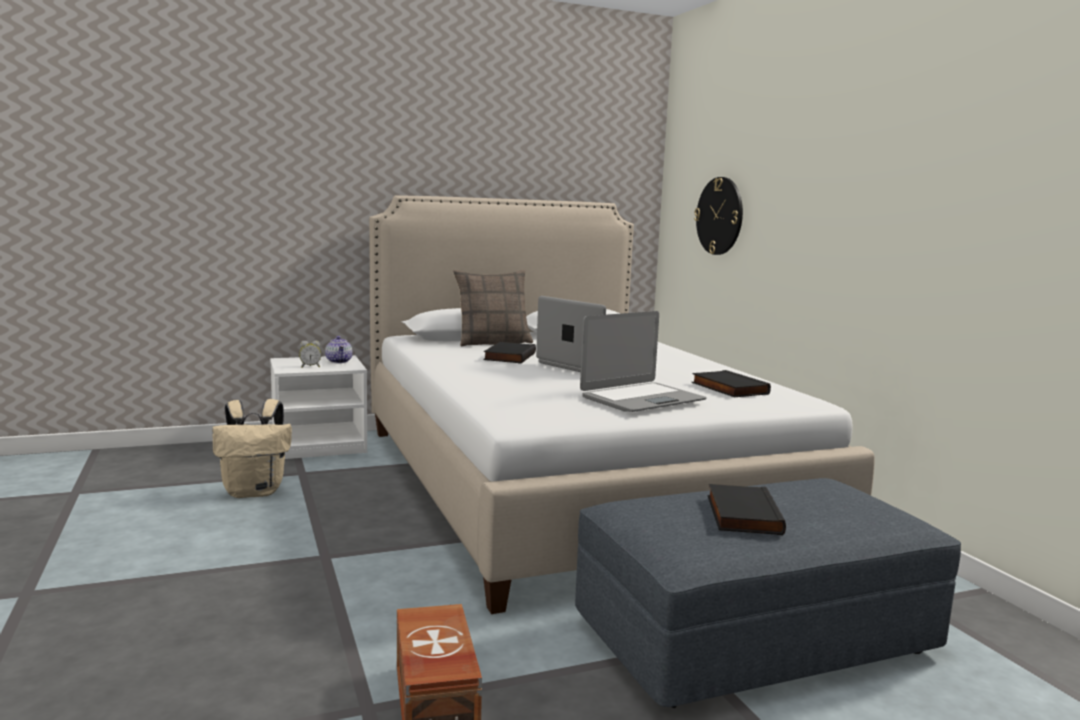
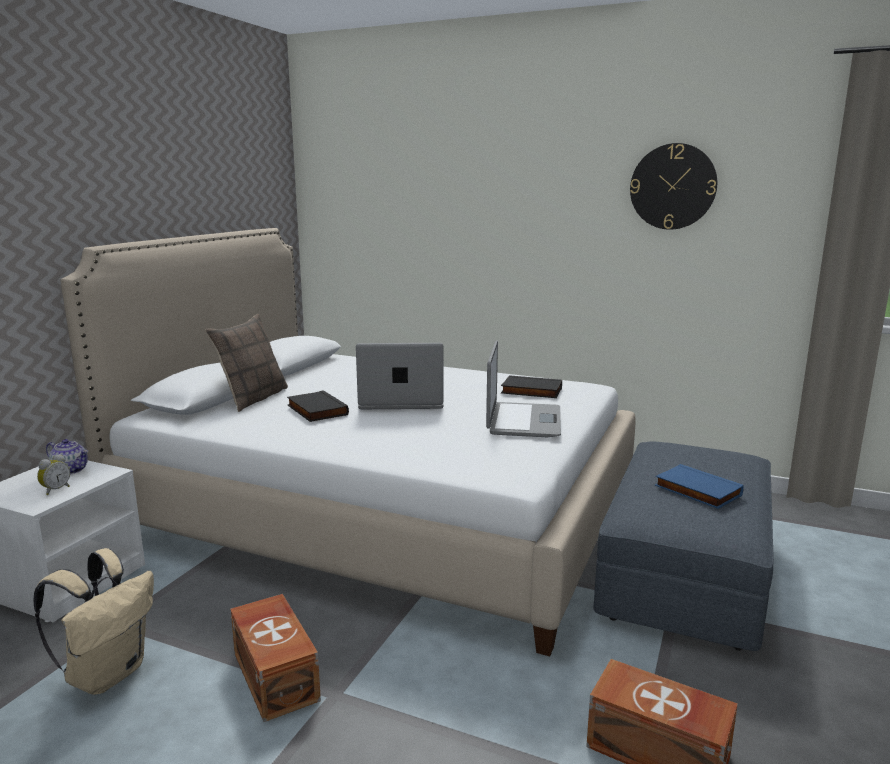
camera: 45 degrees left, 5 degrees up
wall clock [694,177,743,255] -> wall clock moved to [630,143,717,230]
black book [708,484,786,535] -> blue book [655,464,744,509]
none -> brown storage box [230,594,321,722]

